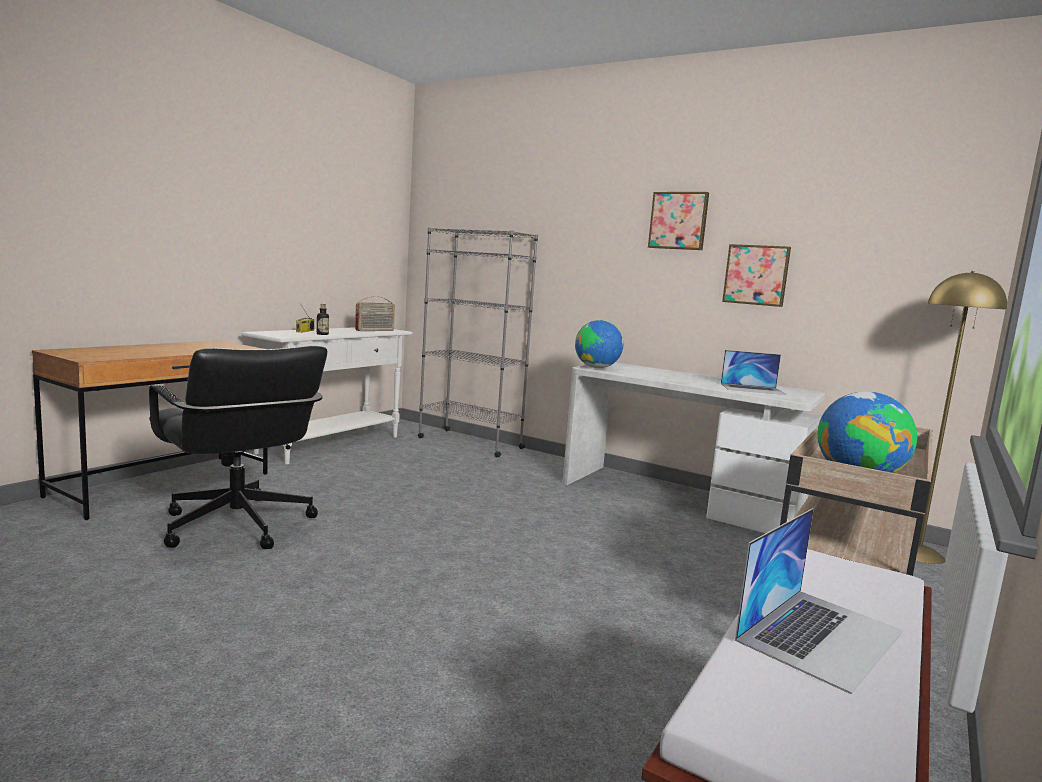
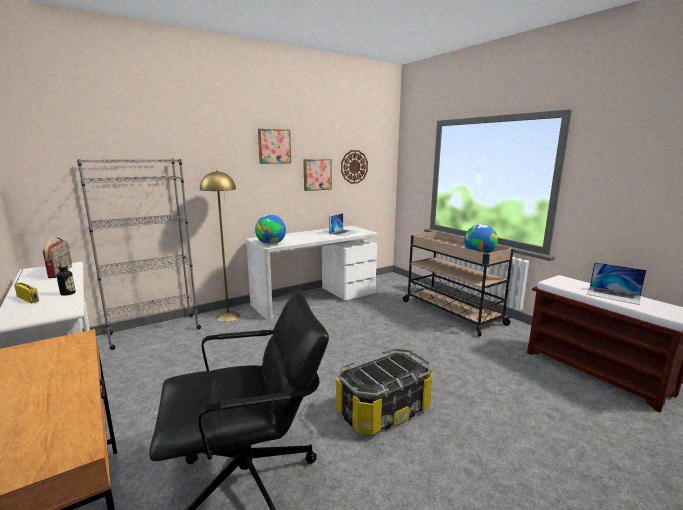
camera: 65 degrees left, 5 degrees up
laptop [735,508,903,694] -> laptop turned 150 degrees clockwise [586,262,646,305]
yellow floor lamp [916,271,1007,564] -> yellow floor lamp moved to [200,171,240,322]
none -> storage box [336,348,432,434]
none -> wall clock [341,150,368,184]

